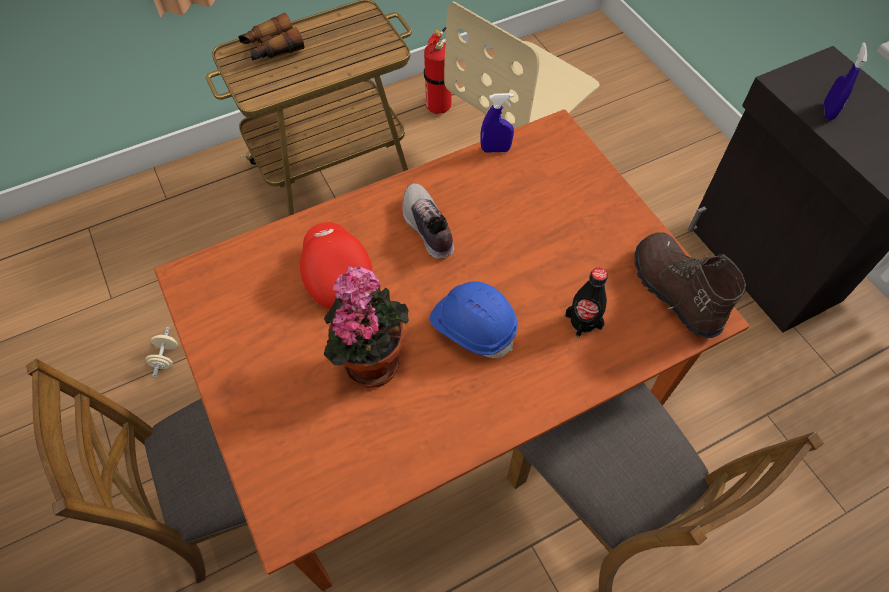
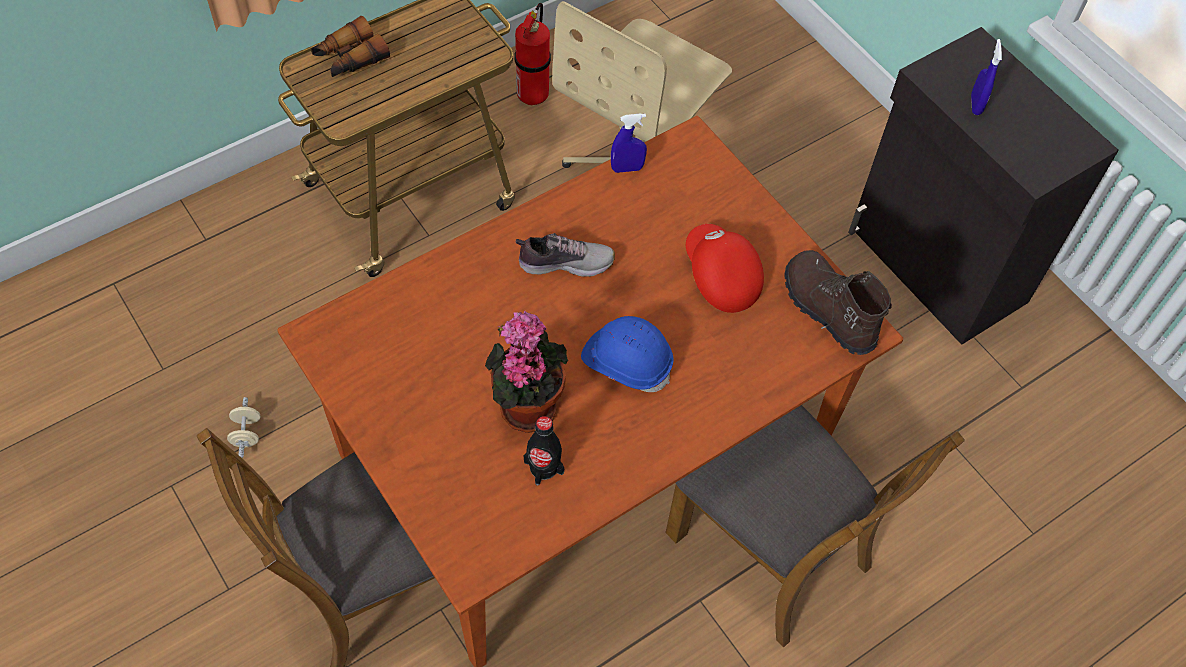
camera: 10 degrees left, 0 degrees up
red cap [300,222,373,309] -> red cap moved to [686,224,764,313]
shoe [402,183,454,259] -> shoe turned 120 degrees clockwise [516,233,615,277]
black bottle [565,268,608,337] -> black bottle moved to [523,416,564,485]

